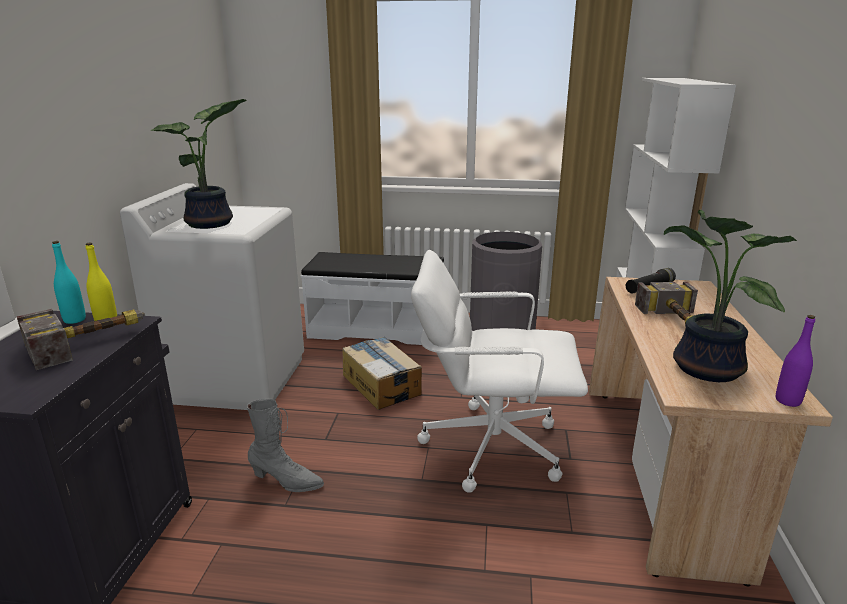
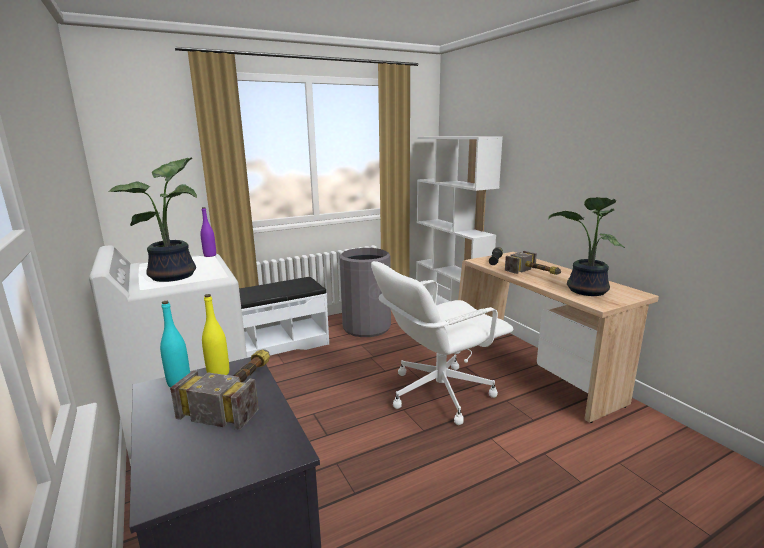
camera: 35 degrees left, 5 degrees down
grey boot [247,399,324,492] -> none
cardboard box [343,336,422,410] -> none
purple bottle [776,315,815,407] -> purple bottle moved to [200,207,216,257]

